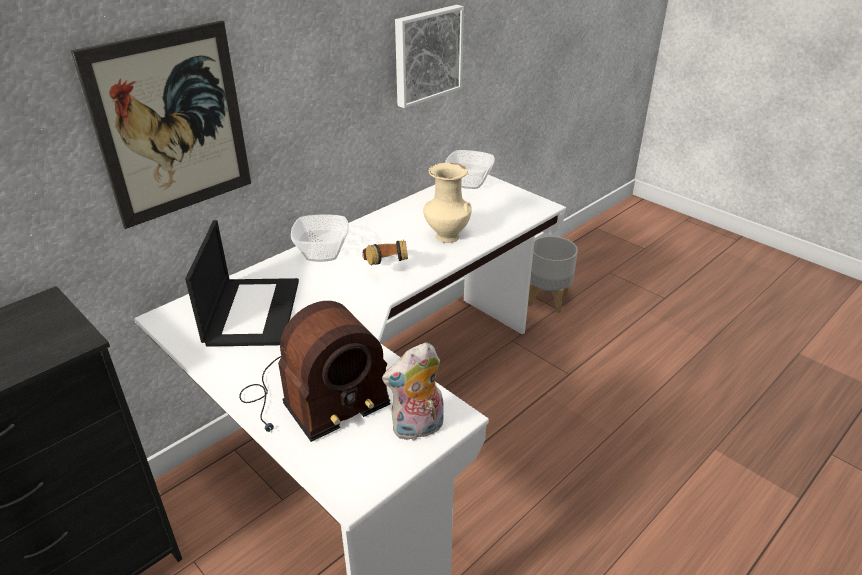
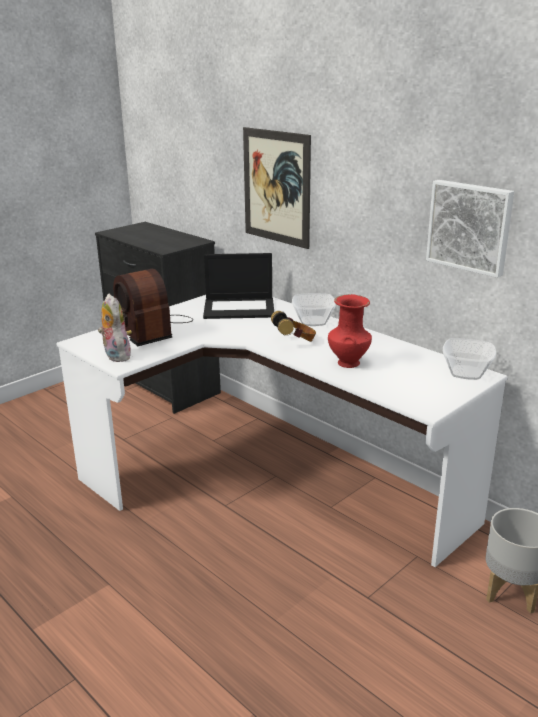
camera: 90 degrees right, 10 degrees down
beige vase [423,163,471,243] -> red vase [328,294,372,368]

